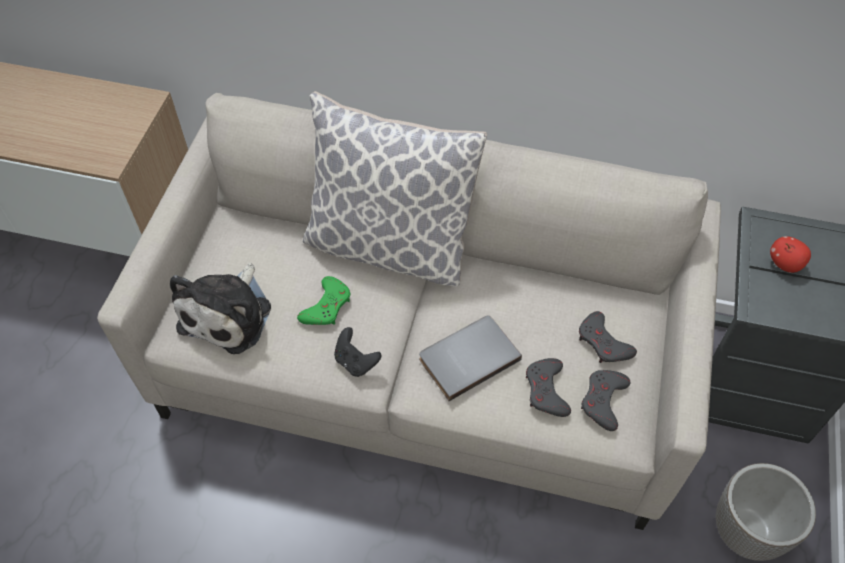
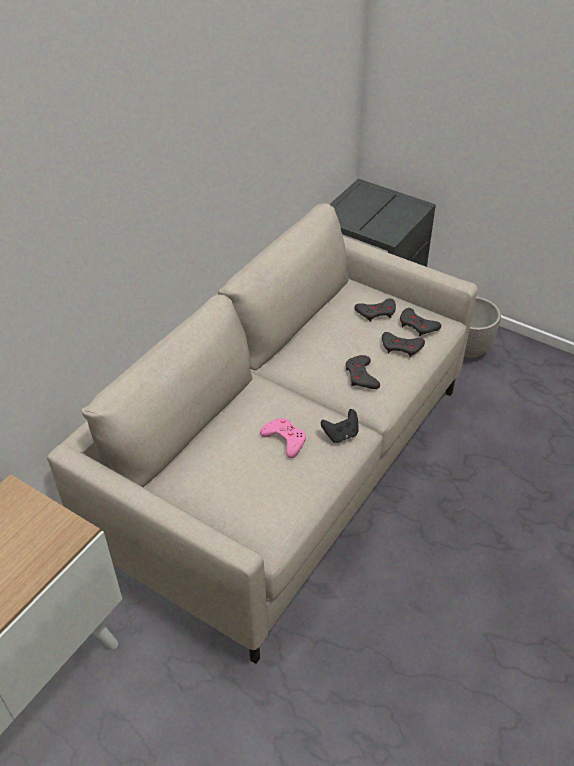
camera: 70 degrees left, 10 degrees down
plush toy [170,263,271,354] -> none
green game controller [297,276,350,325] -> pink game controller [260,418,306,458]
pillow [303,91,487,287] -> none
grey book [419,316,522,401] -> grey game controller [346,355,380,389]
apple [770,236,811,273] -> none

